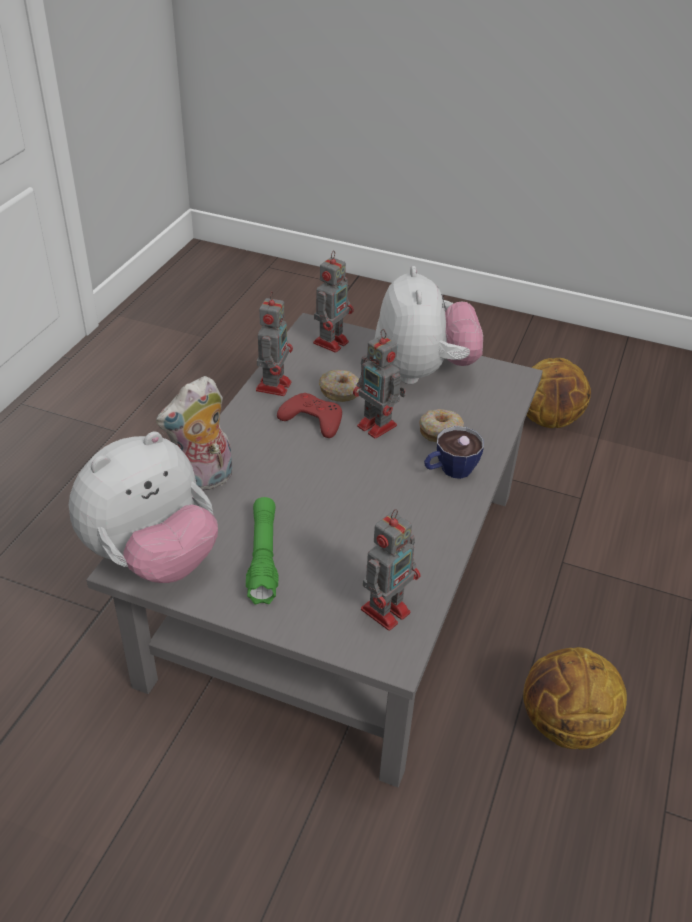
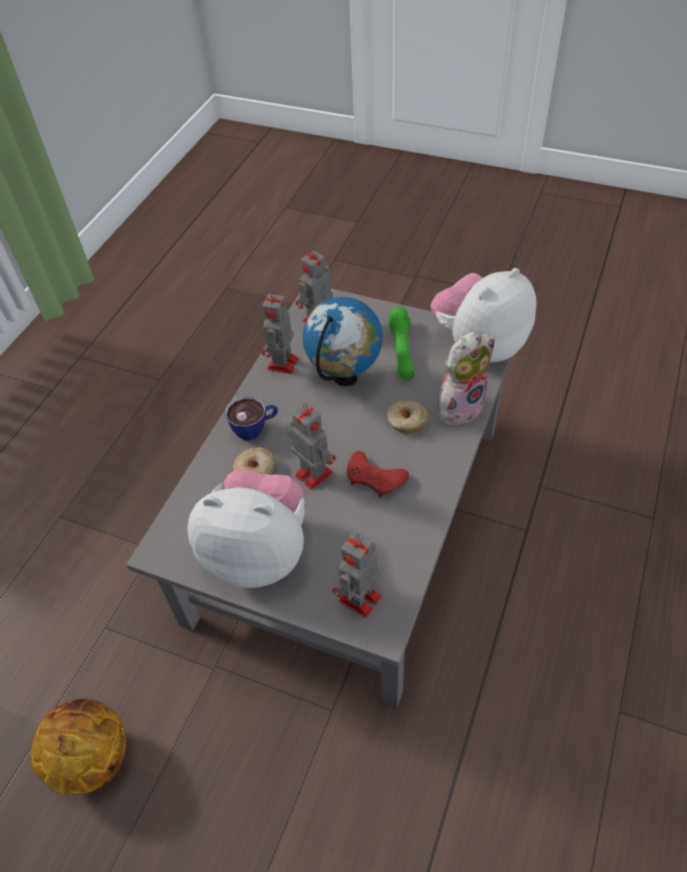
camera: 175 degrees left, 10 degrees up
toy robot [256,291,293,396] -> toy robot moved to [262,290,298,374]
donut [319,370,359,402] -> donut moved to [387,400,428,434]
plush toy [375,266,483,384] -> plush toy turned 105 degrees clockwise [187,469,305,588]
basketball [523,647,627,750] -> none
none -> globe [303,297,383,386]

